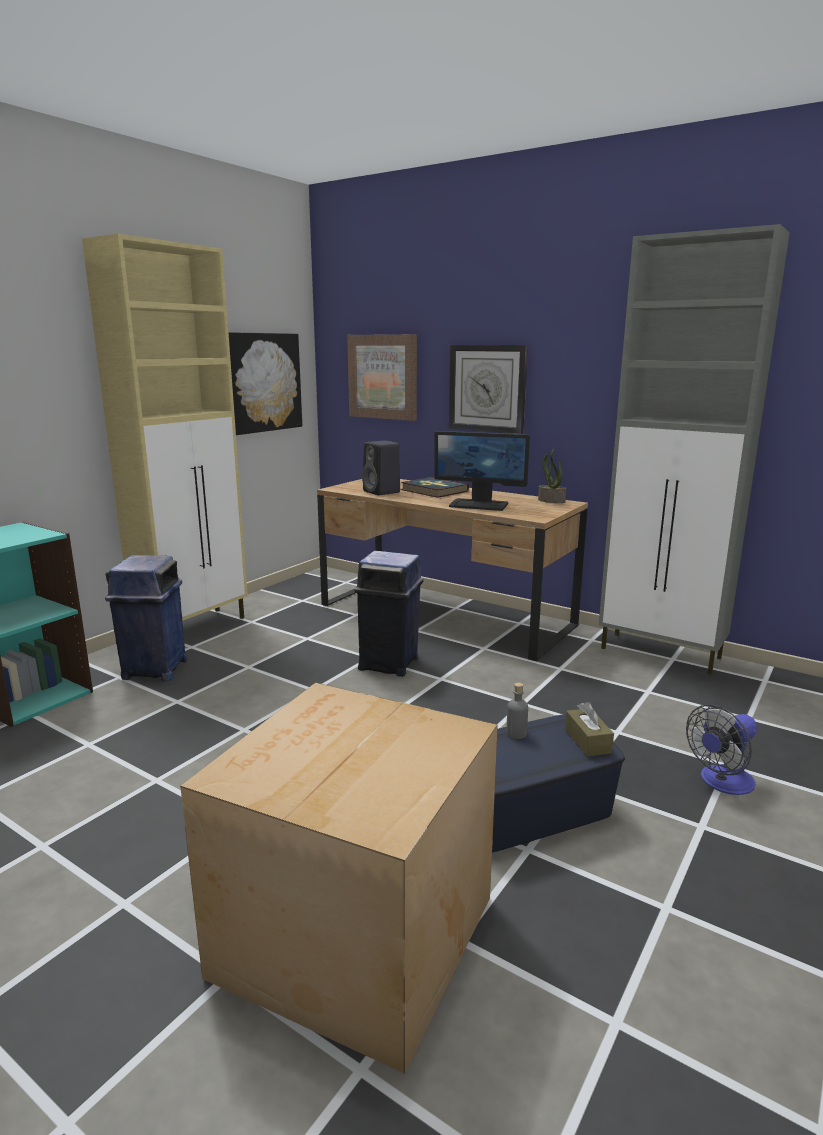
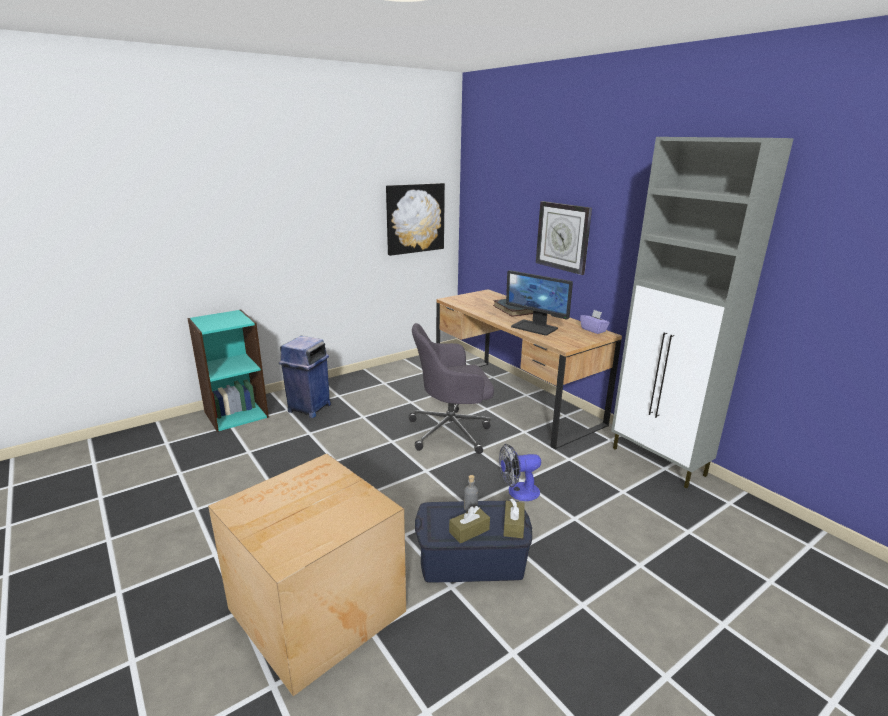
camera: 20 degrees right, 5 degrees up
beige cabinet [82,234,248,621] -> none
picture [347,334,417,421] -> none
blue trash can [354,551,424,677] -> grey office chair [409,323,494,454]
black speaker [362,441,400,495] -> none
potted plant [538,449,566,503] -> purple tissue box [580,310,610,334]
fan [686,705,757,795] -> fan moved to [499,444,541,501]
none -> brown tissue box [449,506,490,544]

